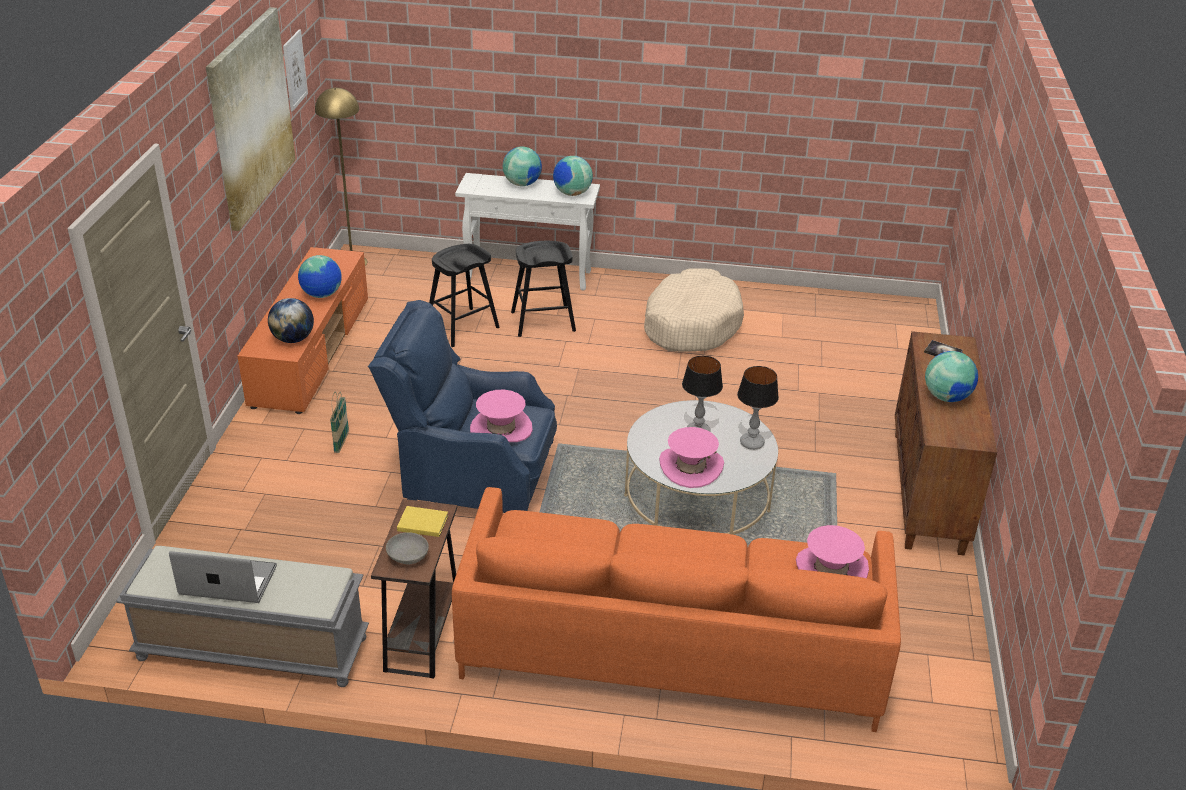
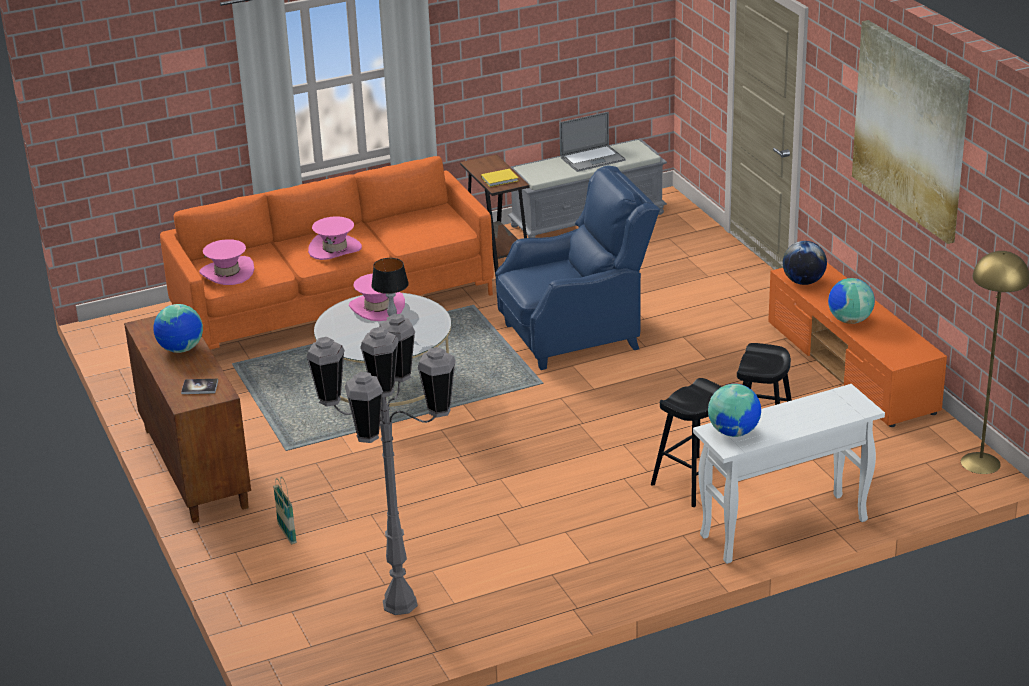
camera: 150 degrees right, 5 degrees down
picture [283,29,308,111] -> none
basket [330,391,349,453] -> basket moved to [273,477,297,544]
grey bowl [386,532,429,565] -> none
pink hat [470,390,533,442] -> pink hat moved to [308,216,362,260]
globe [503,147,542,186] -> none
beige dog bed [644,268,744,352] -> none
table lamp [737,366,779,450] -> none
none -> grey floor lamp [306,314,456,615]

